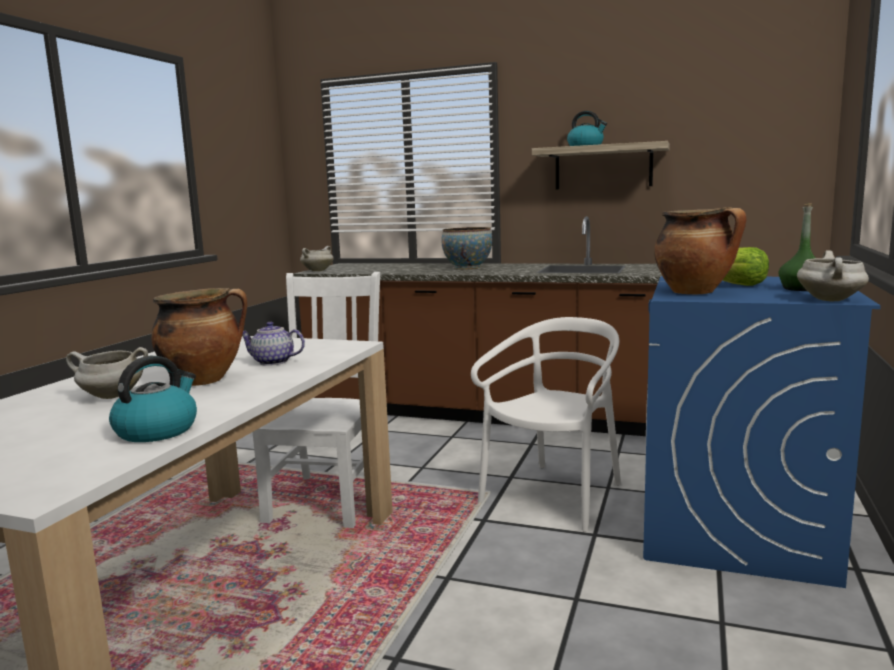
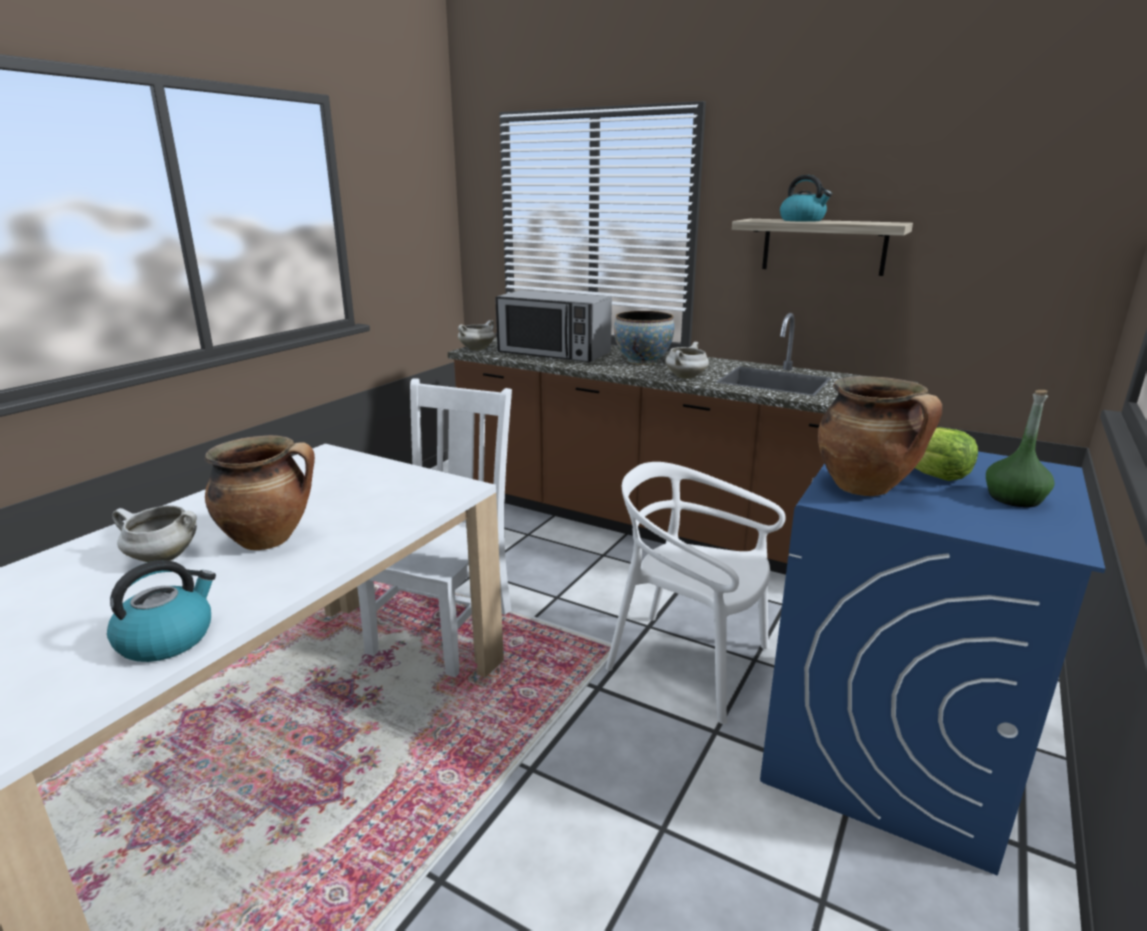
camera: 10 degrees right, 10 degrees up
teapot [242,322,305,366] -> none
white chair [471,317,621,532] -> white chair turned 105 degrees counterclockwise [606,462,786,724]
white cooking pot [797,250,869,301] -> white cooking pot moved to [665,342,709,379]
none -> microwave [495,290,612,362]

